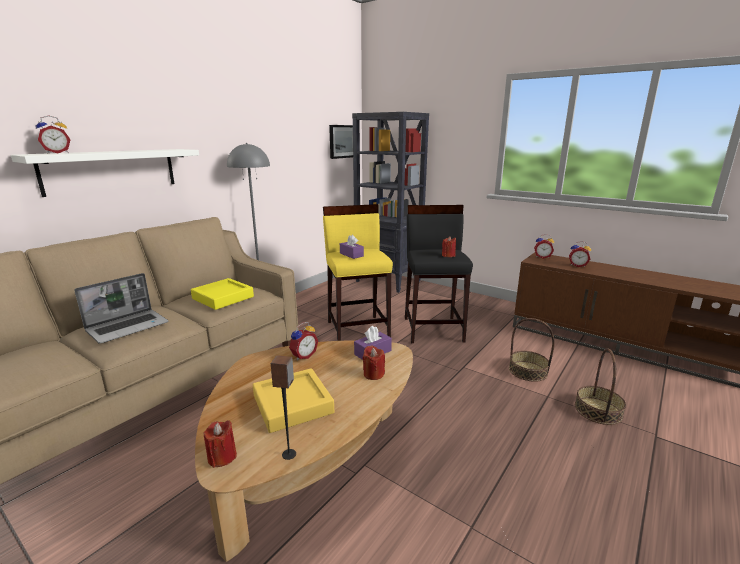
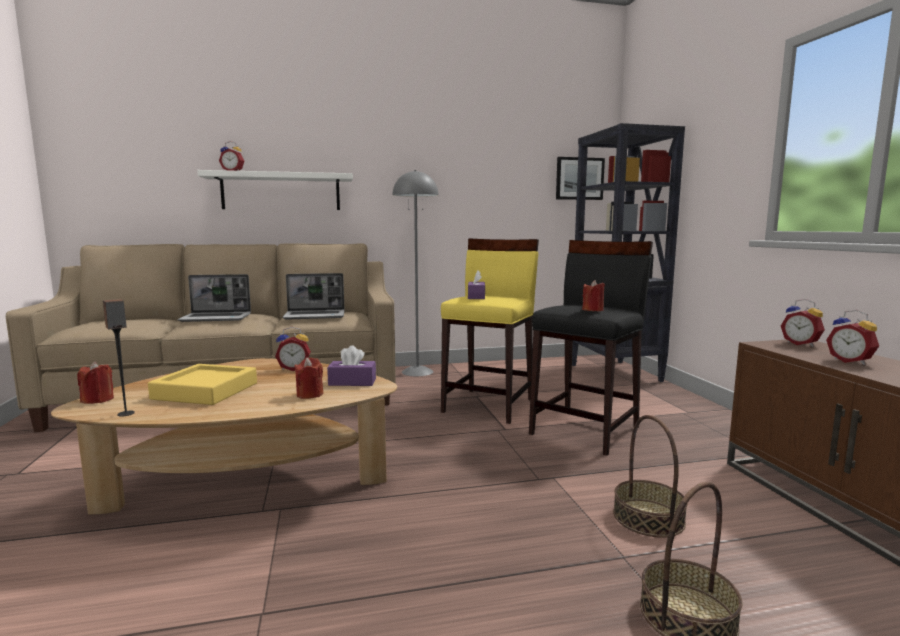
camera: 40 degrees right, 10 degrees down
yellow tray [191,278,254,310] -> laptop [283,273,345,320]

